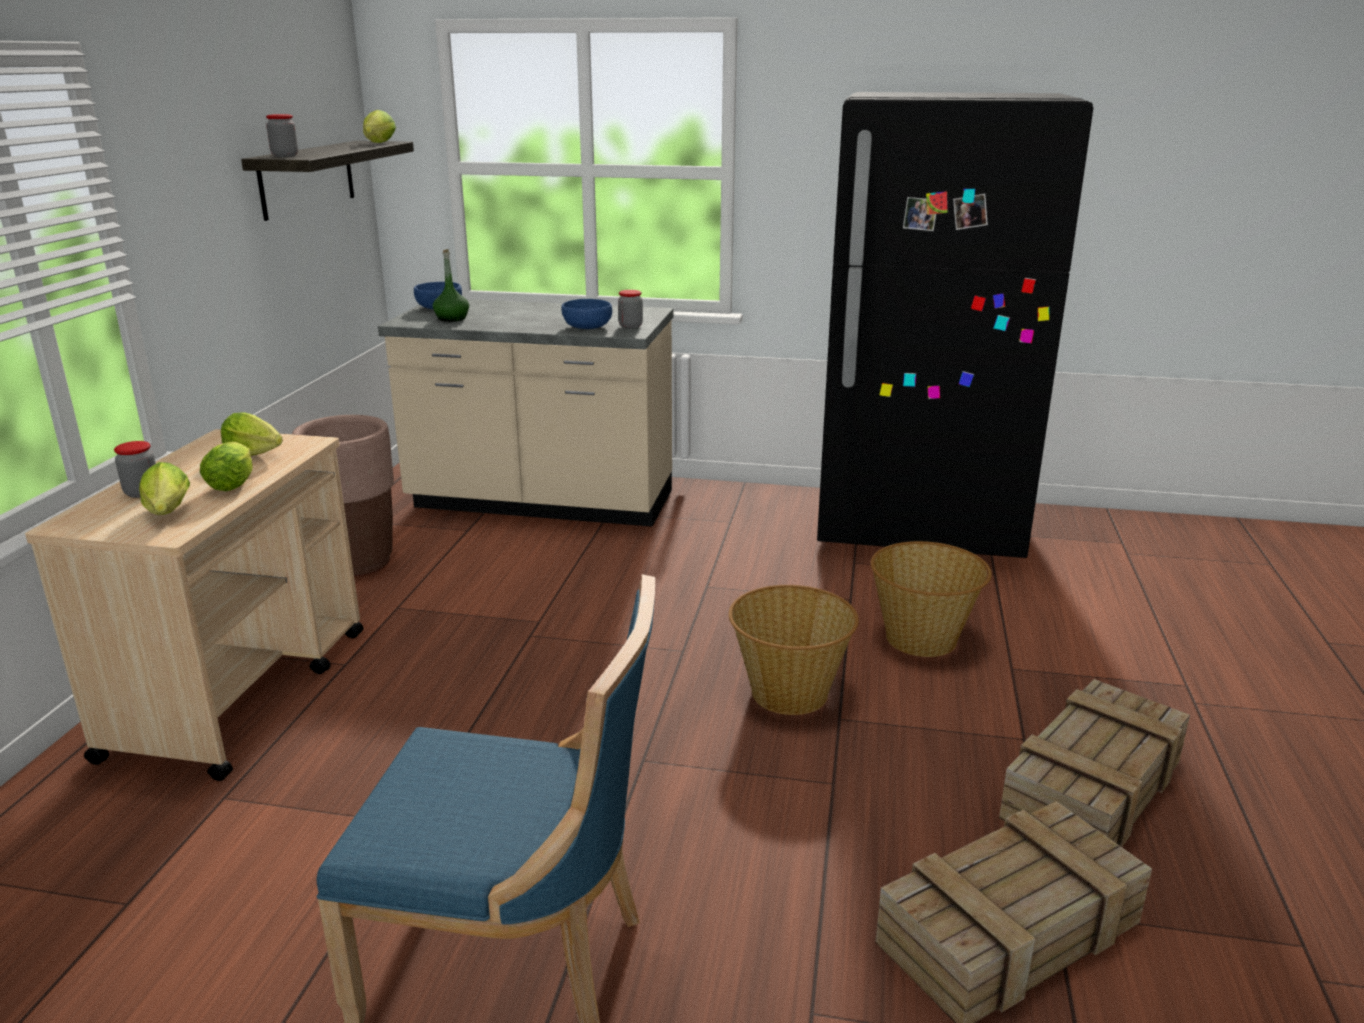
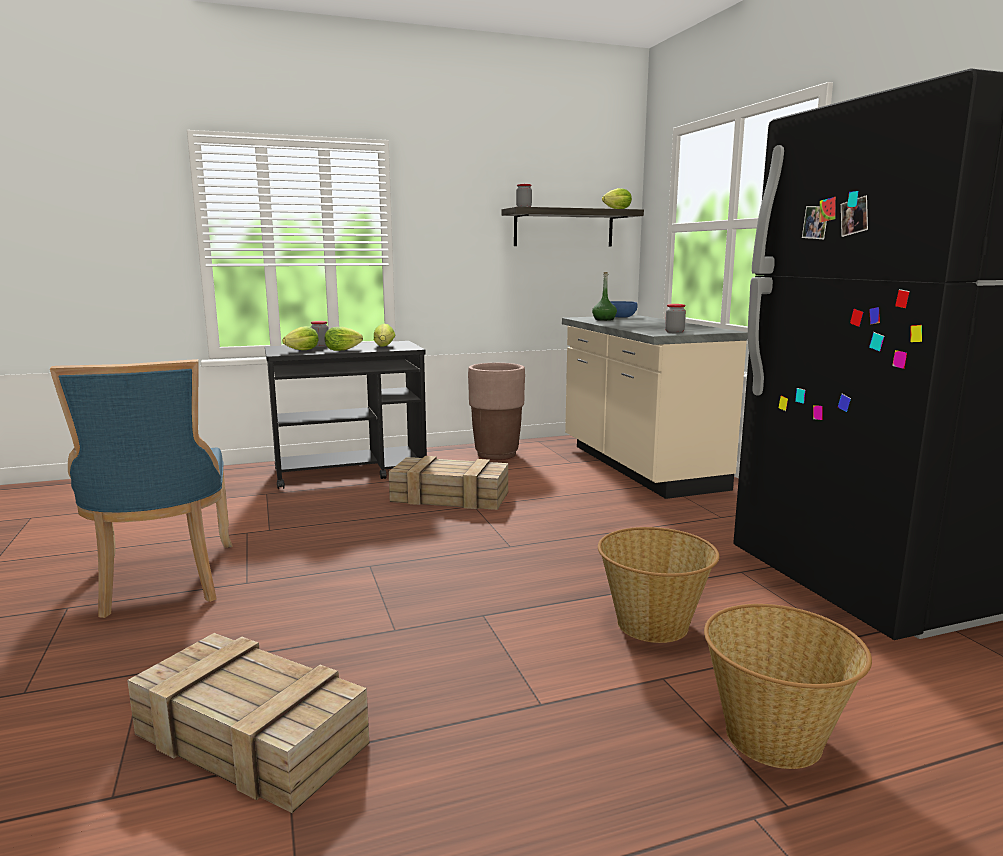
camera: 60 degrees right, 10 degrees down
beige cart [25,429,364,781] -> black cart [265,341,427,489]
blue bowl [562,299,612,329] -> none
basket [729,585,859,715] -> basket moved to [704,604,872,769]
crate [999,679,1190,847] -> crate moved to [389,456,508,510]

